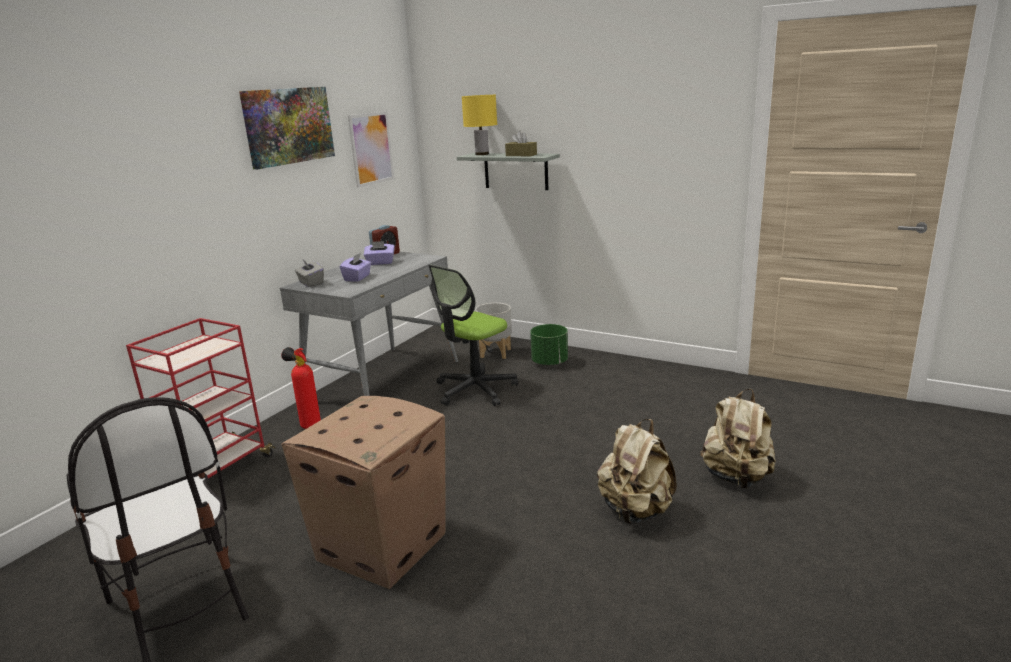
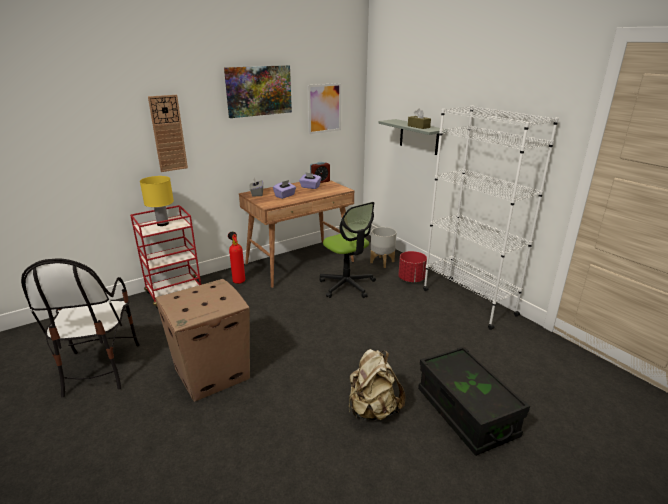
camera: 25 degrees right, 5 degrees up
grey desk [280,252,458,396] -> brown desk [239,180,354,288]
office chair [428,265,518,406] -> office chair turned 105 degrees counterclockwise [319,202,376,298]
yellow table lamp [462,95,497,155] -> yellow table lamp moved to [140,176,174,226]
green planter [530,324,568,366] -> red planter [398,251,427,282]
beige backpack [700,389,776,489] -> black storage box [418,346,530,456]
none -> wall clock [148,95,188,172]
none -> white bookcase [423,105,559,330]

